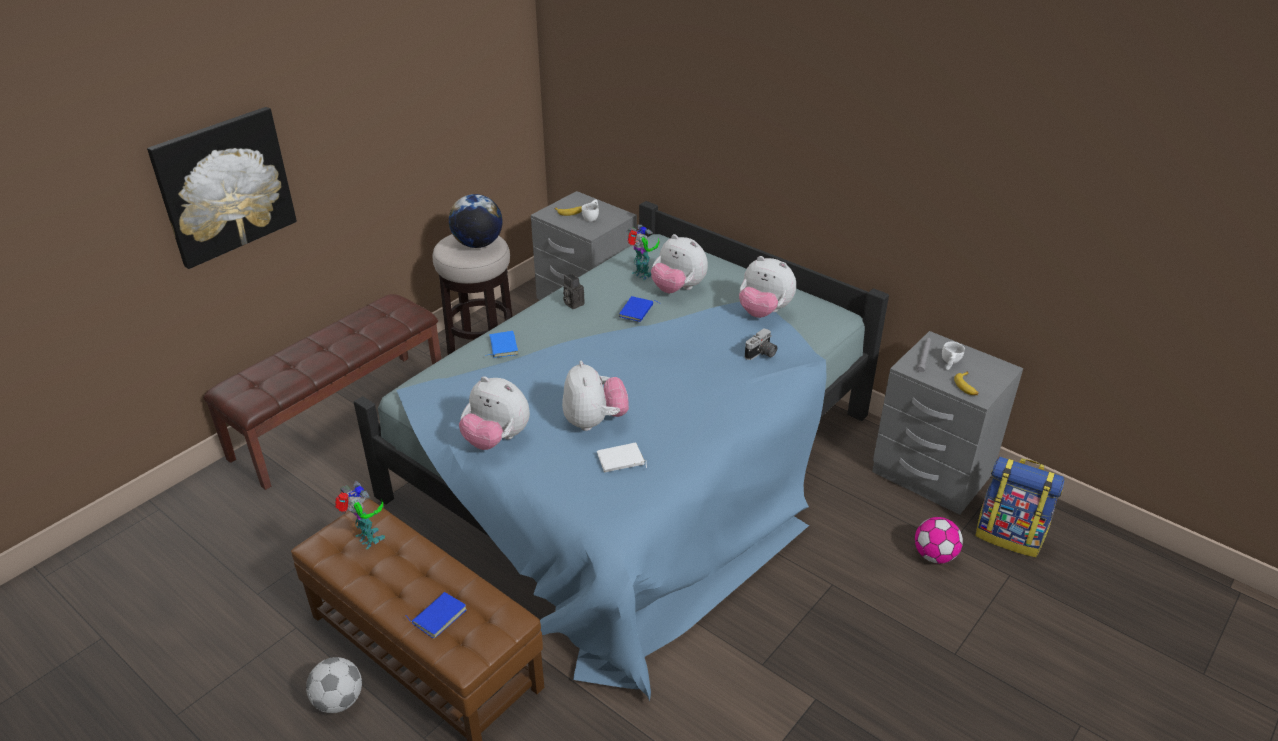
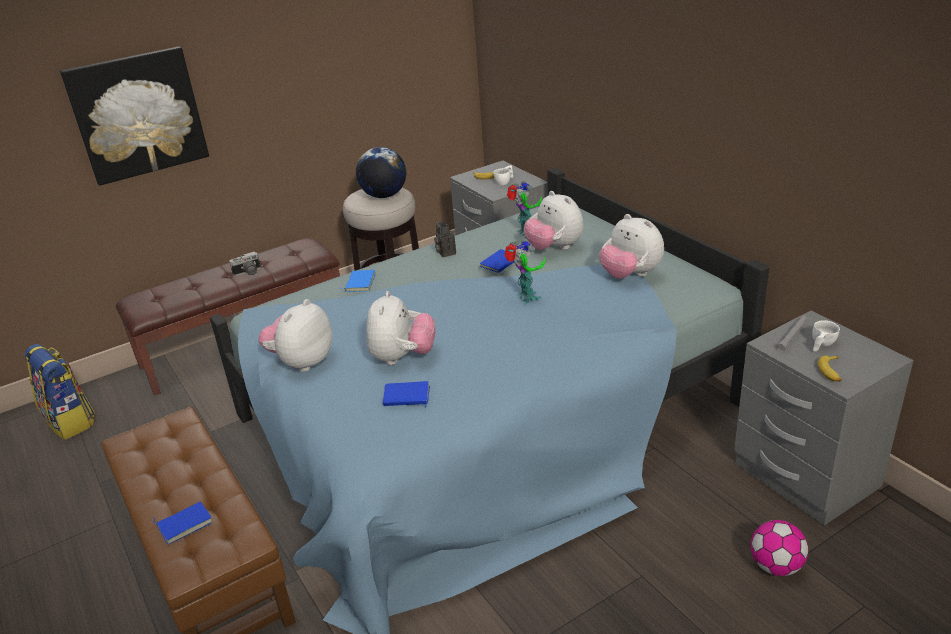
camera: 20 degrees right, 5 degrees down
football [306,657,362,713] -> none
toy robot [335,481,385,549] -> toy robot moved to [504,239,545,304]
plush toy [459,376,530,450] -> plush toy turned 75 degrees clockwise [258,299,332,372]
white book [597,443,647,472] -> blue book [383,381,430,407]
camera [745,328,777,360] -> camera moved to [229,252,261,276]
backpack [975,457,1064,557] -> backpack moved to [24,344,95,440]

